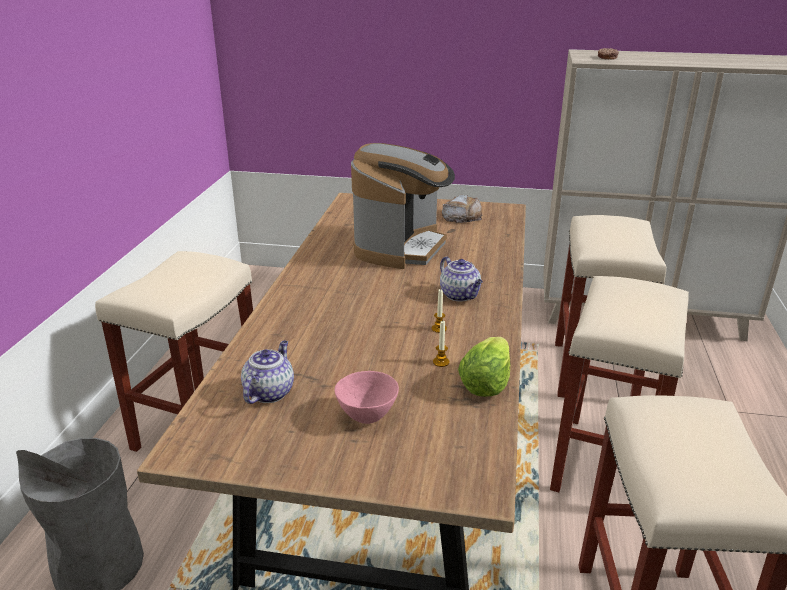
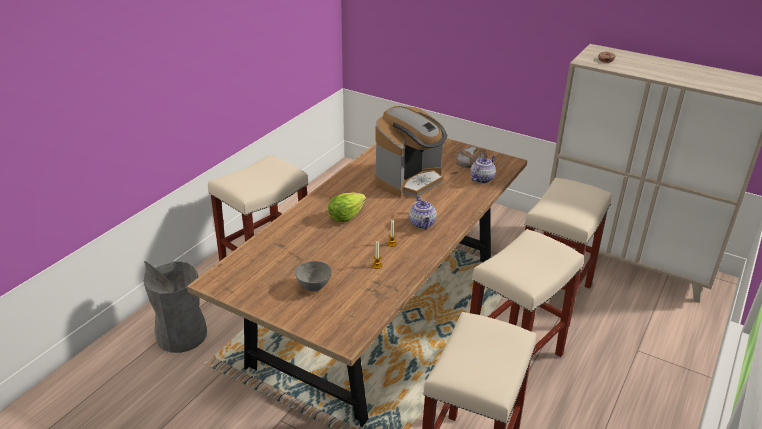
camera: 20 degrees right, 5 degrees up
teapot [241,340,294,404] -> teapot moved to [471,156,496,183]
pink bowl [335,371,399,424] -> grey bowl [295,261,332,292]
lettuce [458,337,510,397] -> lettuce moved to [328,192,366,222]

